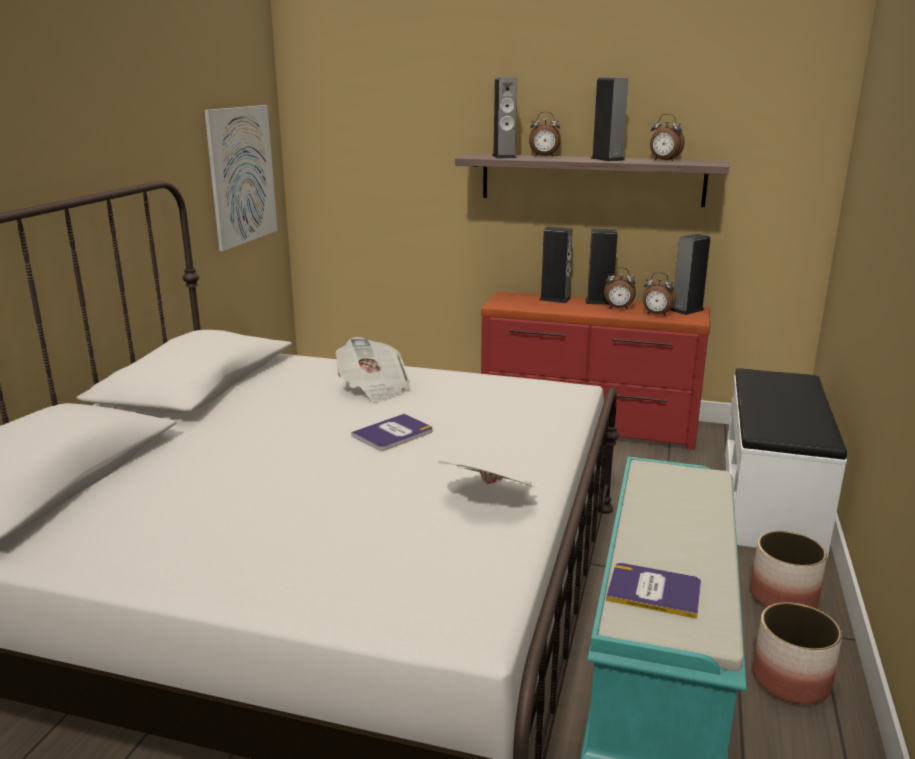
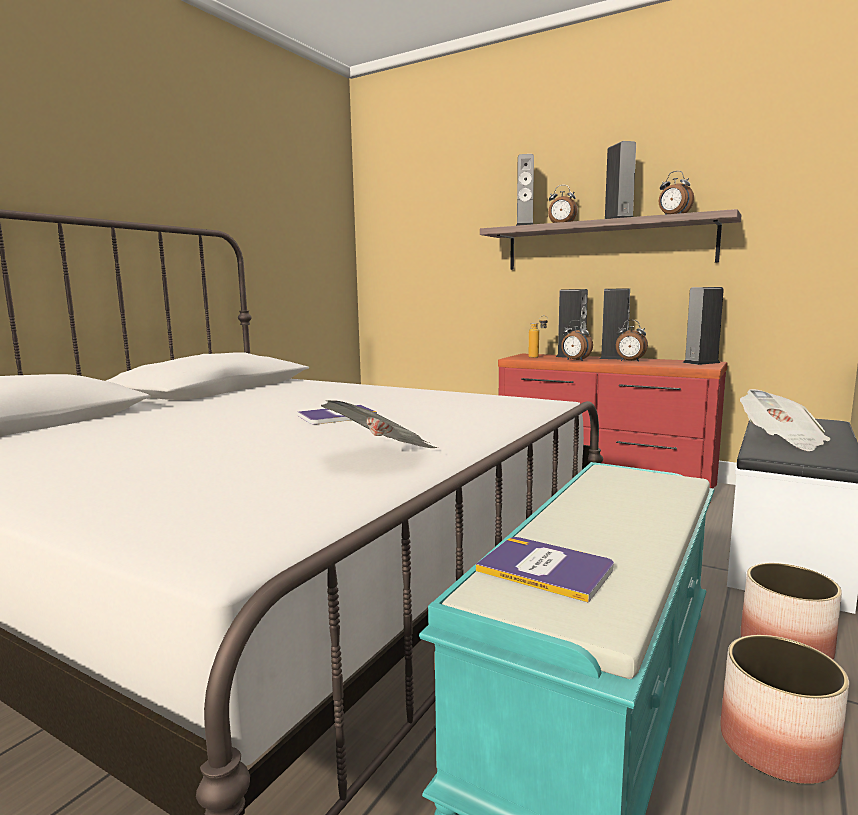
camera: 15 degrees right, 10 degrees down
picture [204,105,277,251] -> none
newspaper [336,337,410,403] -> newspaper moved to [740,389,830,451]
alarm clock [643,272,676,316] -> alarm clock moved to [561,320,593,361]
none -> bottle [528,315,548,358]

